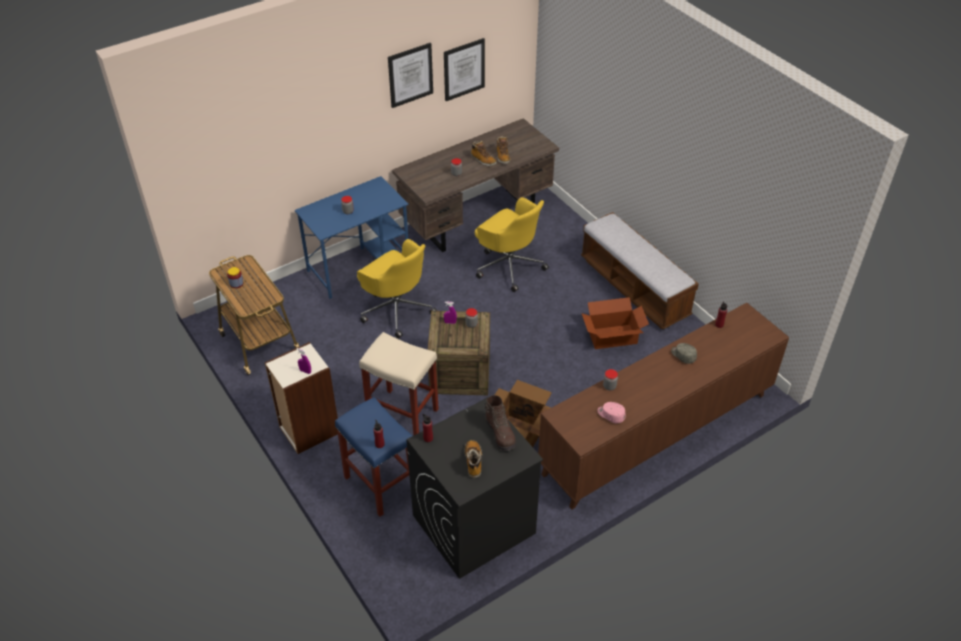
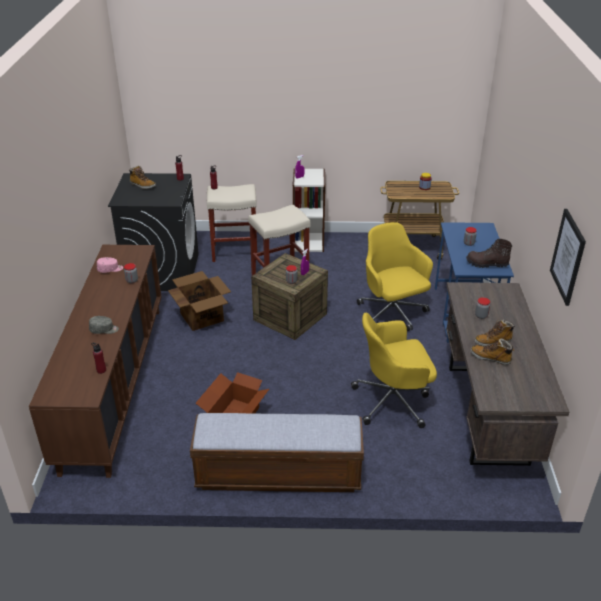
camera: 125 degrees right, 10 degrees down
blue stool [335,397,412,517] -> beige stool [207,184,257,262]
yellow office chair [357,239,437,338] -> yellow office chair turned 75 degrees clockwise [357,222,433,331]
picture [388,43,433,108] -> none
brown boot [485,395,516,451] -> brown boot moved to [466,239,512,268]

